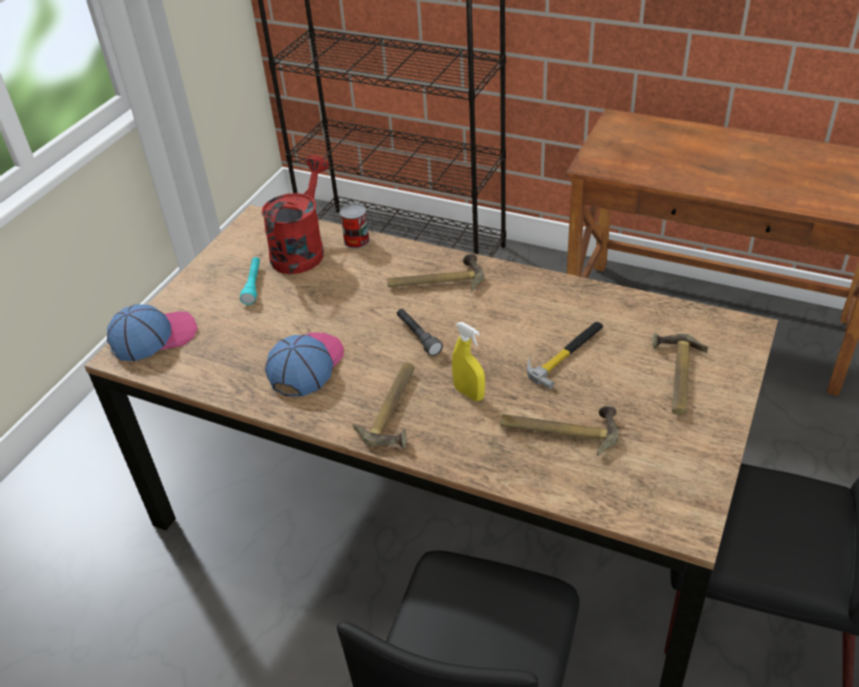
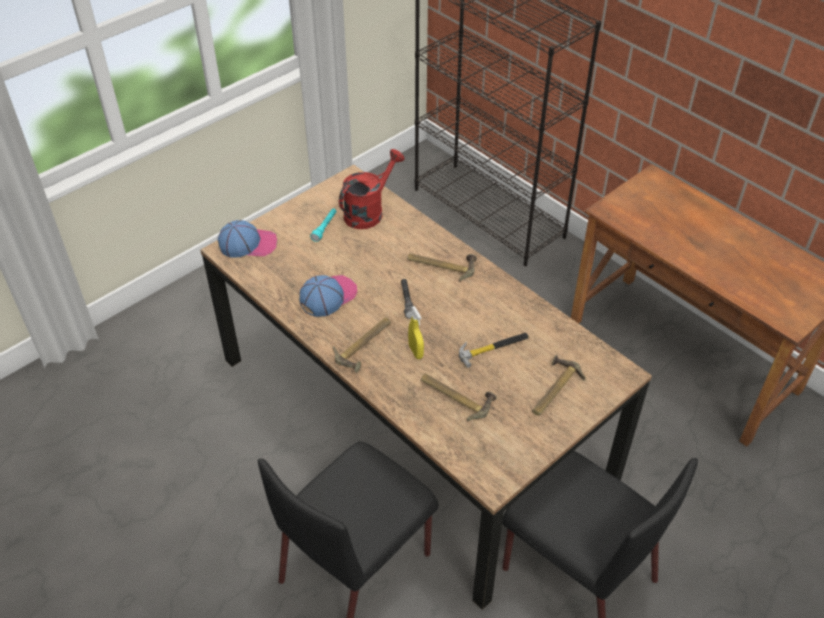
camera: 20 degrees right, 5 degrees up
can [340,203,370,248] -> none

